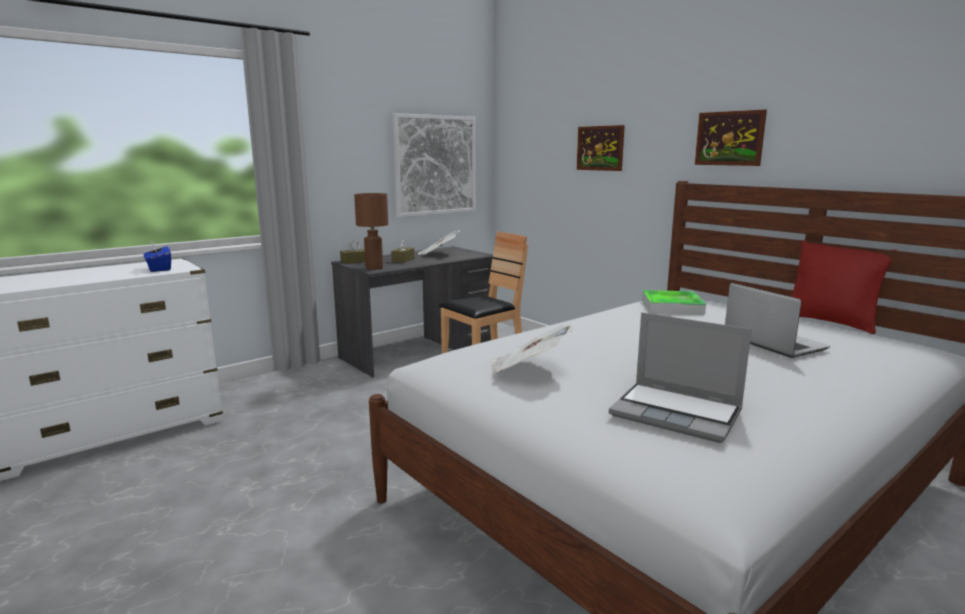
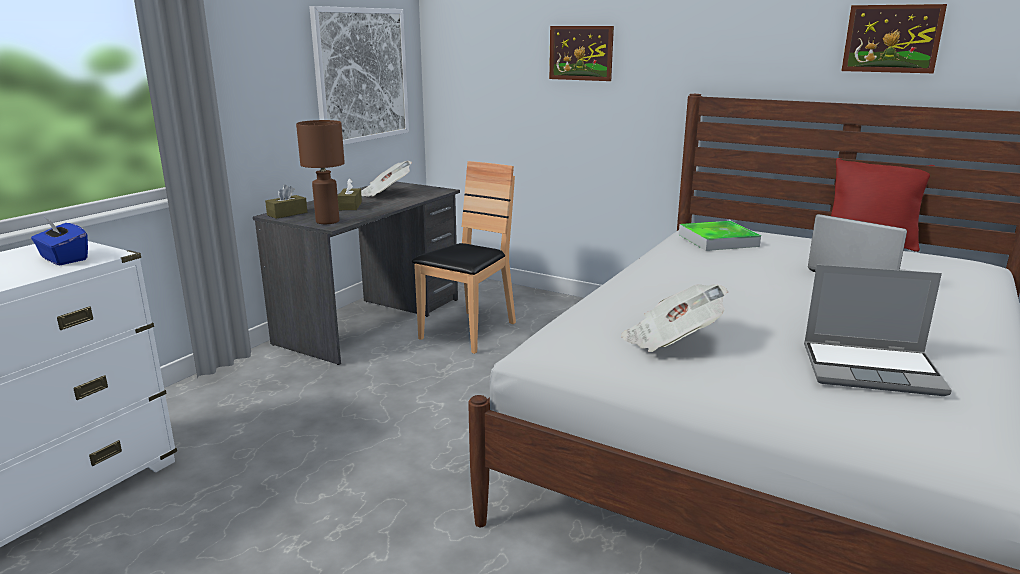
camera: 20 degrees left, 5 degrees up
picture [695,110,767,166] -> picture moved to [841,4,947,73]

